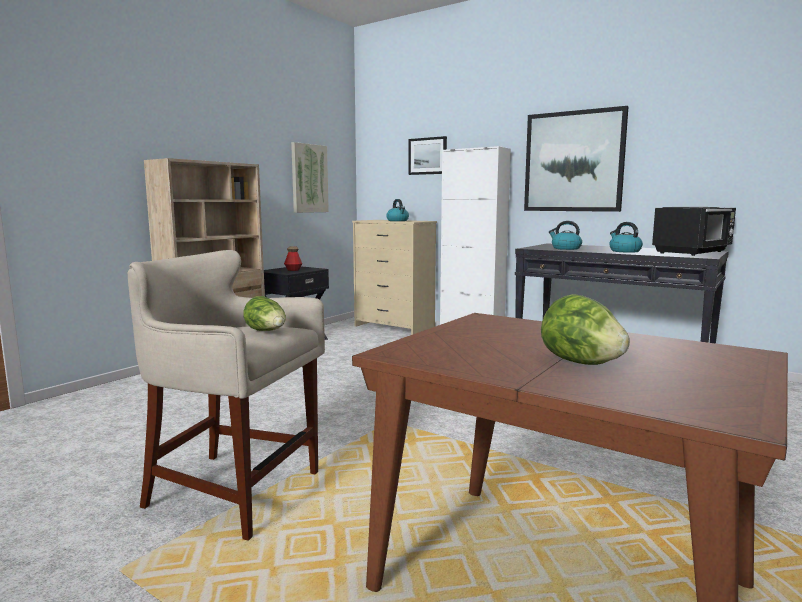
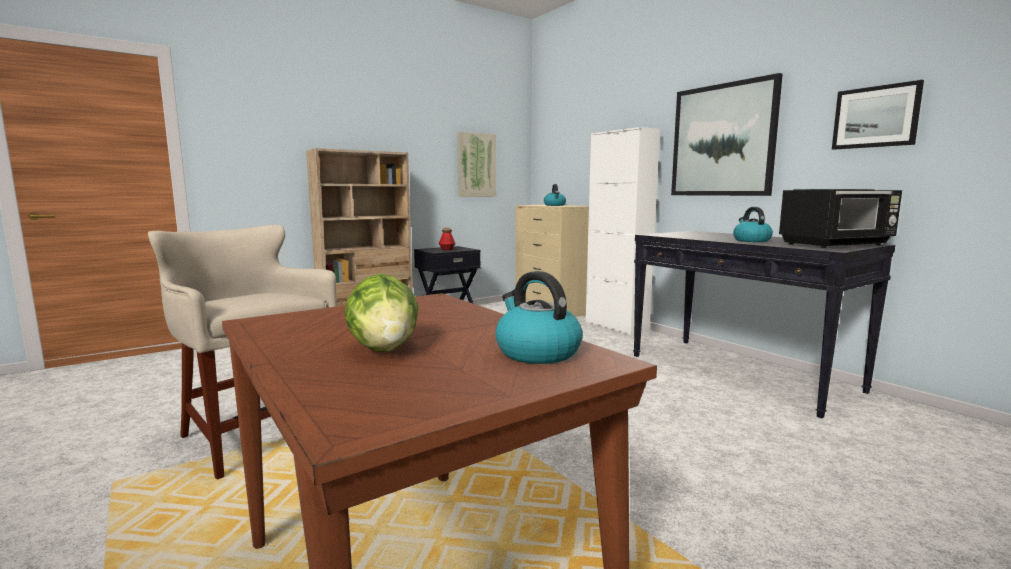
camera: 20 degrees right, 0 degrees up
lettuce [244,296,286,331] -> none
picture [408,136,447,175] -> picture moved to [832,80,924,150]
kettle [549,221,582,250] -> kettle moved to [495,271,583,364]

